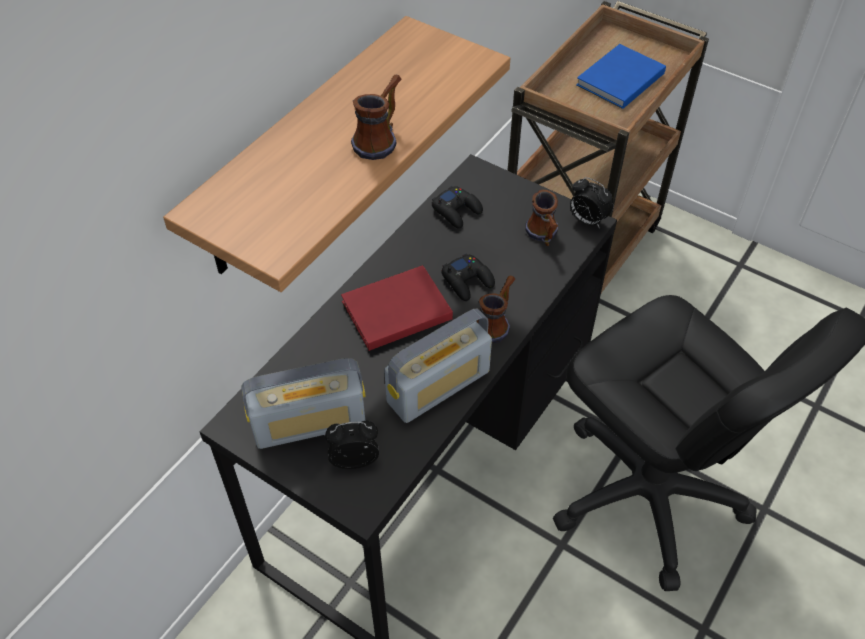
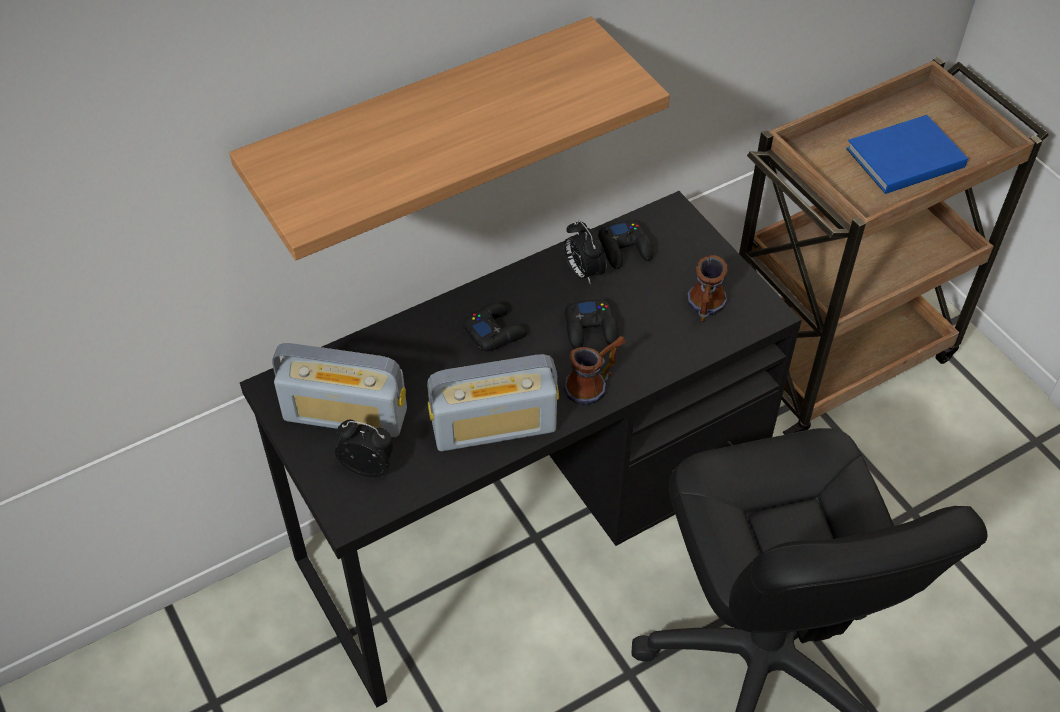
camera: 25 degrees right, 0 degrees up
red book [341,265,453,351] -> black game controller [462,302,527,352]
mug [351,75,401,160] -> none
alarm clock [570,177,614,228] -> alarm clock moved to [564,220,607,285]

